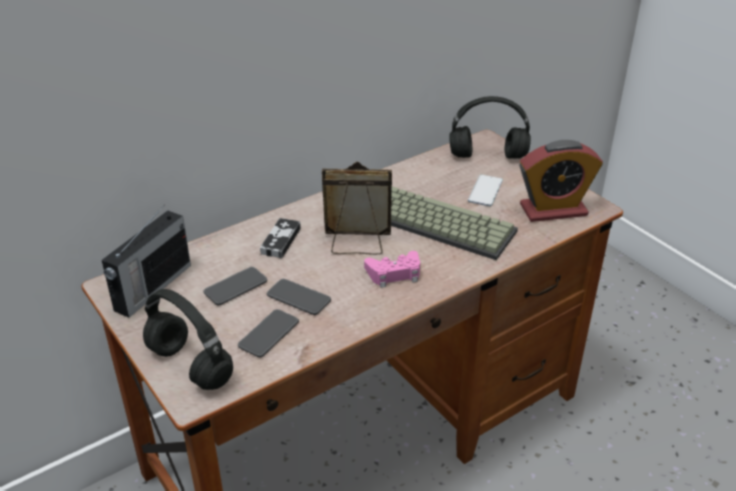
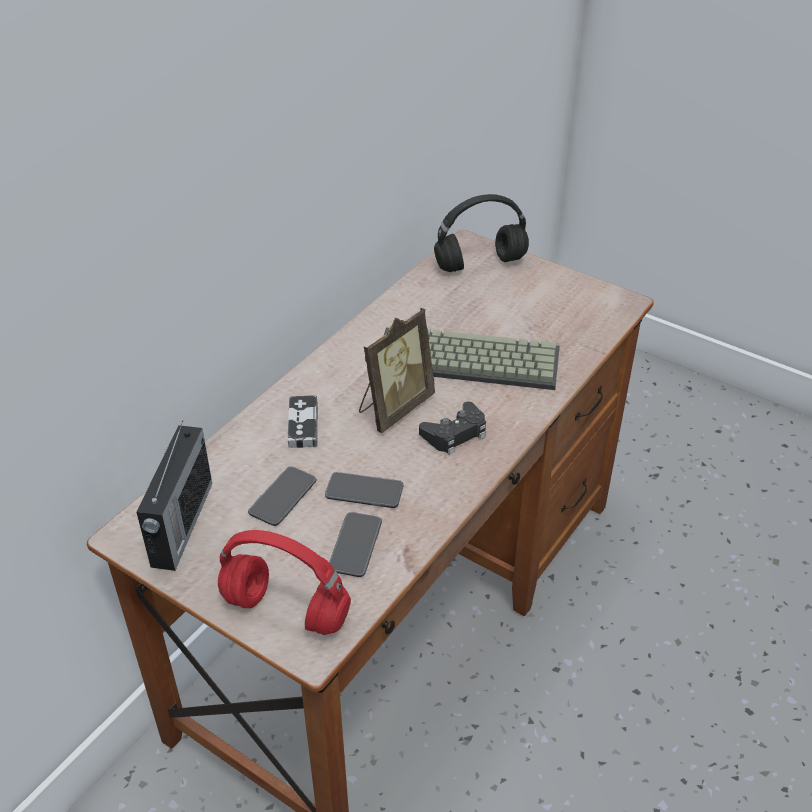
camera: 20 degrees left, 5 degrees up
black headphones [143,289,233,390] -> red headphones [218,530,351,635]
picture frame [322,162,392,255] -> picture frame turned 150 degrees clockwise [359,308,435,433]
pink game controller [364,251,420,288] -> black game controller [419,401,486,455]
phone [468,175,503,206] -> none
alarm clock [519,140,603,222] -> none

